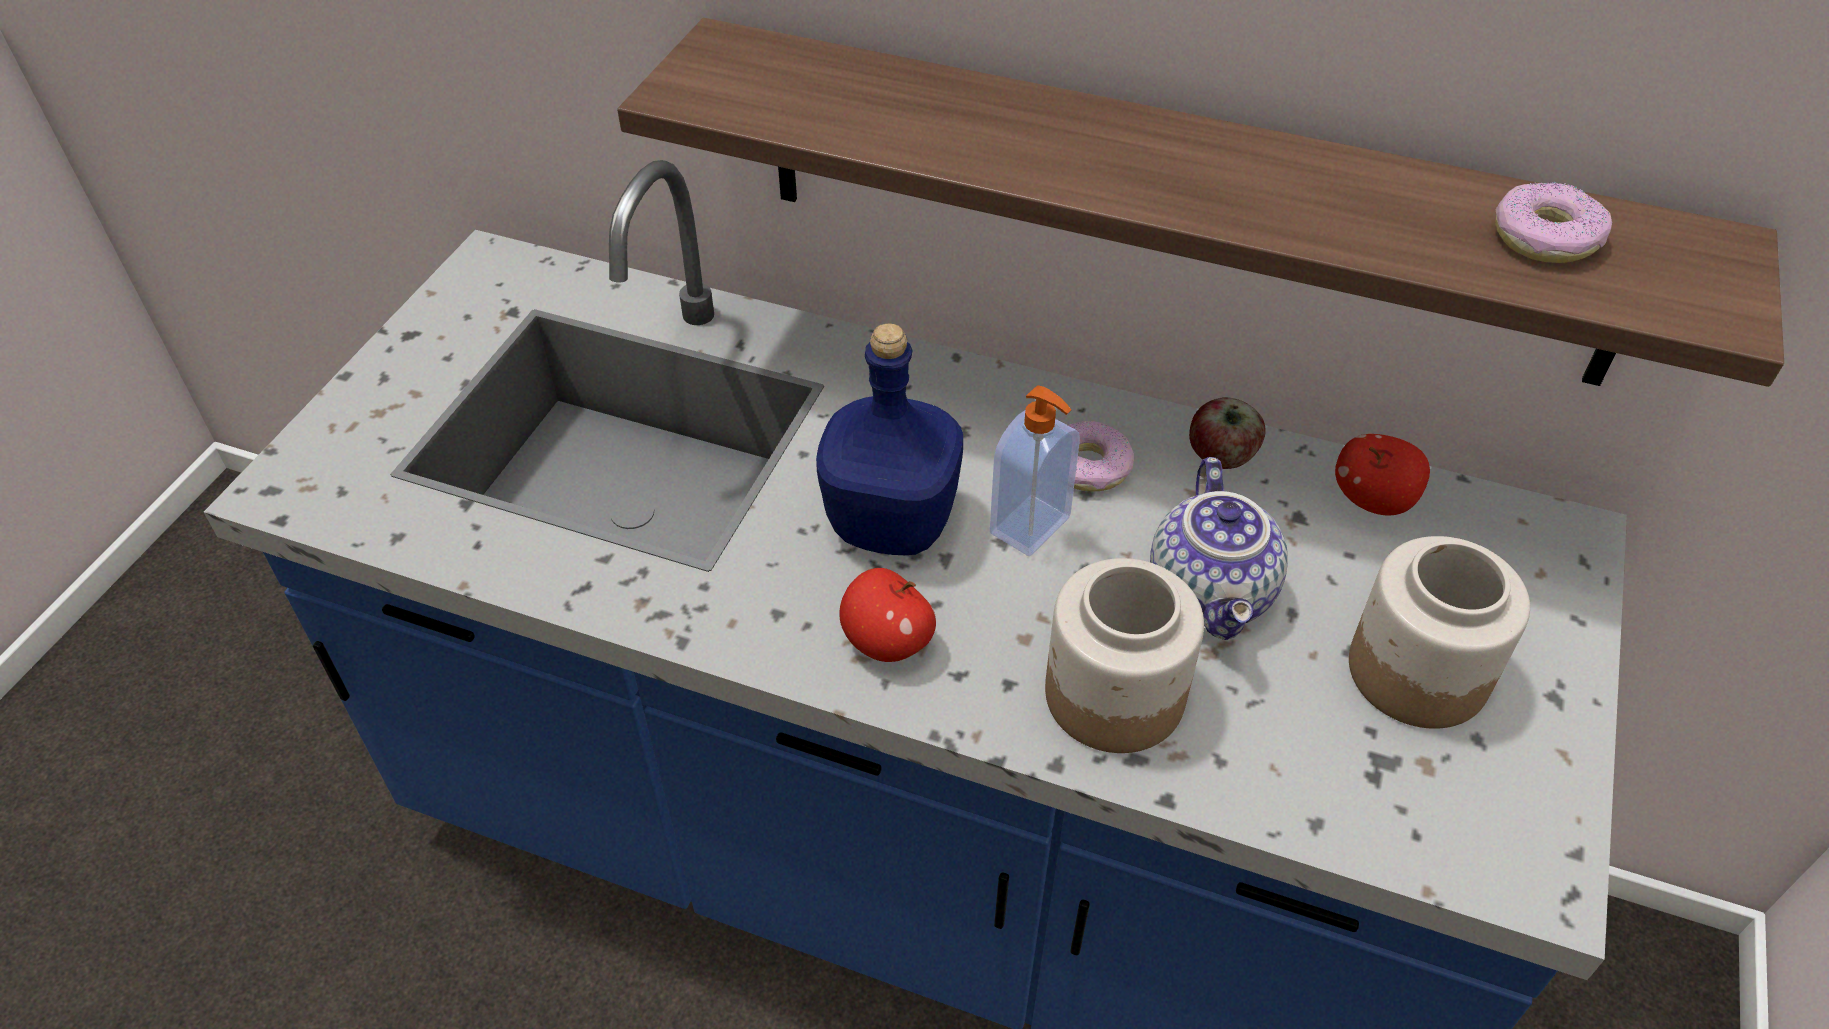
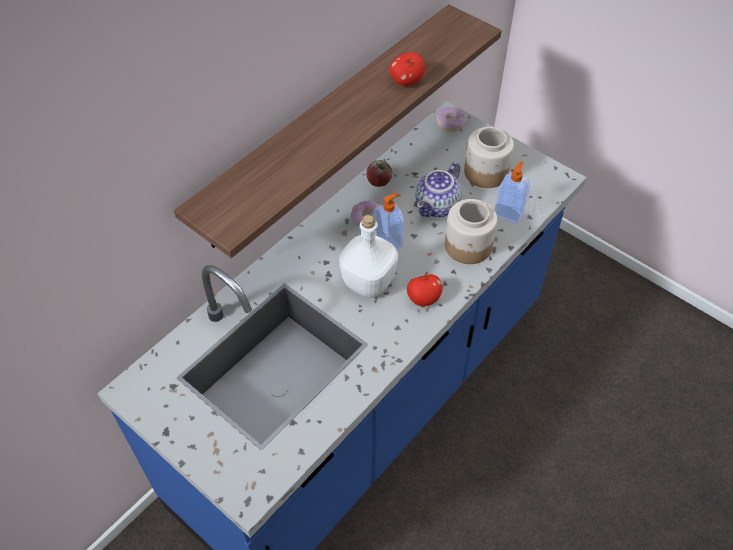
camera: 70 degrees left, 5 degrees up
blue bottle [816,323,963,555] -> white bottle [339,215,398,298]
teapot [1150,457,1288,640] -> teapot turned 105 degrees clockwise [415,162,462,217]
apple [1335,434,1430,515] -> apple moved to [390,52,425,86]
donut [1495,182,1612,263] -> donut moved to [436,107,466,131]
none -> soap dispenser [495,161,530,224]

